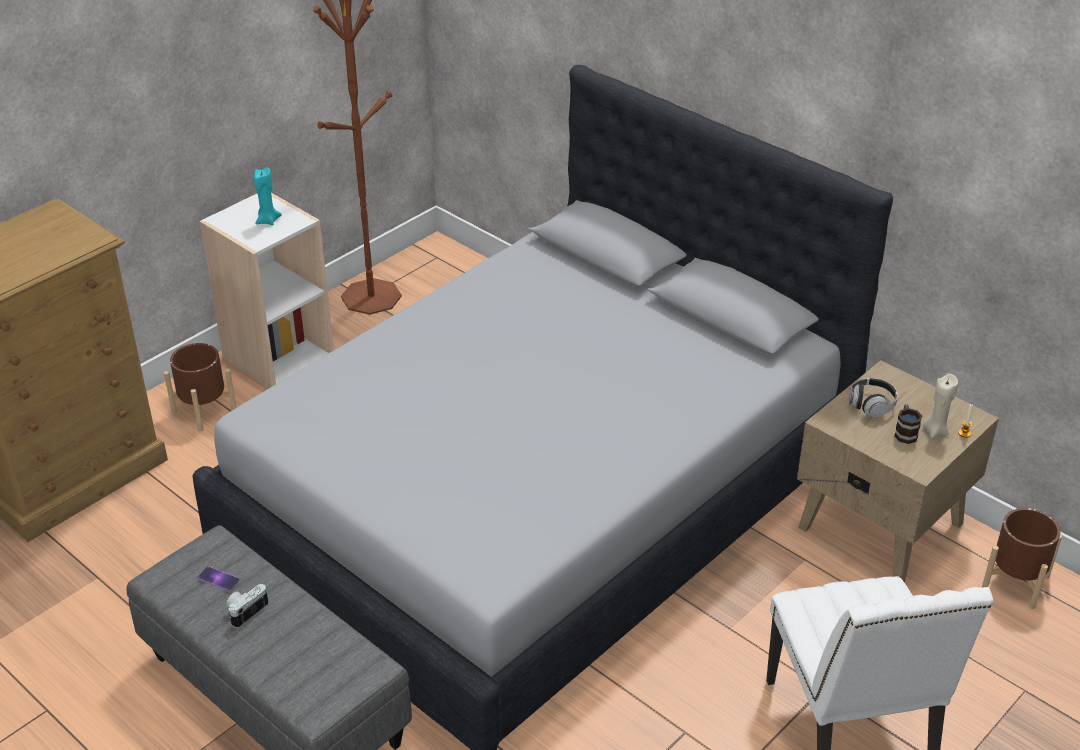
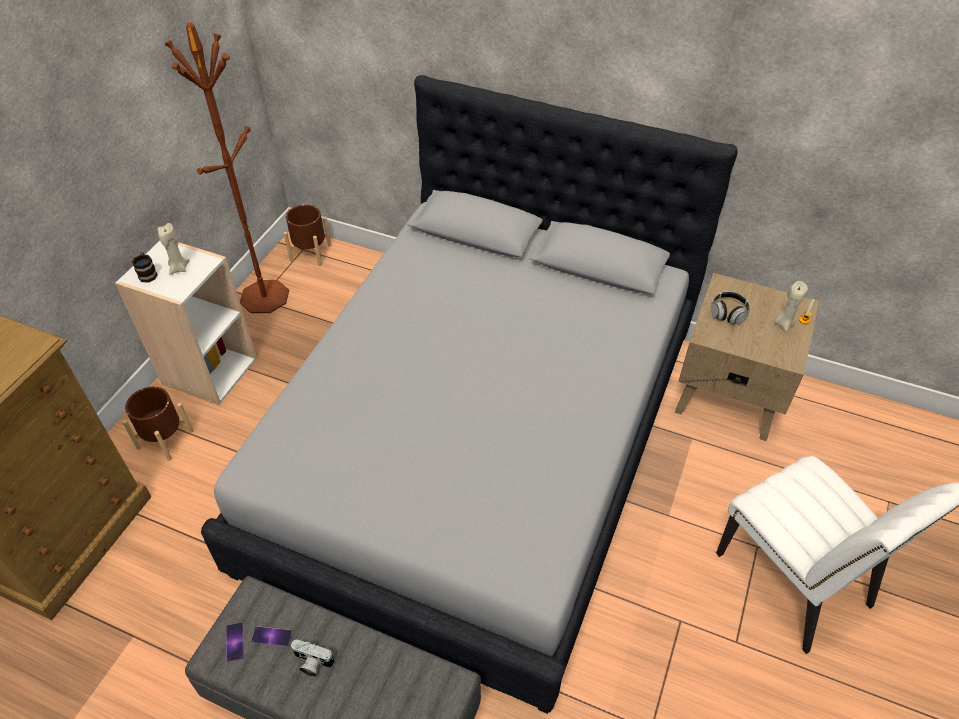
camera: 20 degrees left, 10 degrees up
camera [226,584,269,628] -> camera turned 90 degrees counterclockwise [291,640,334,677]
turquoise candle [254,167,282,225] -> beige candle [158,223,190,274]
mug [894,404,922,444] -> mug moved to [132,252,158,283]
brown planter [982,508,1062,609] -> brown planter moved to [284,204,331,266]
none -> phone [226,623,244,662]

